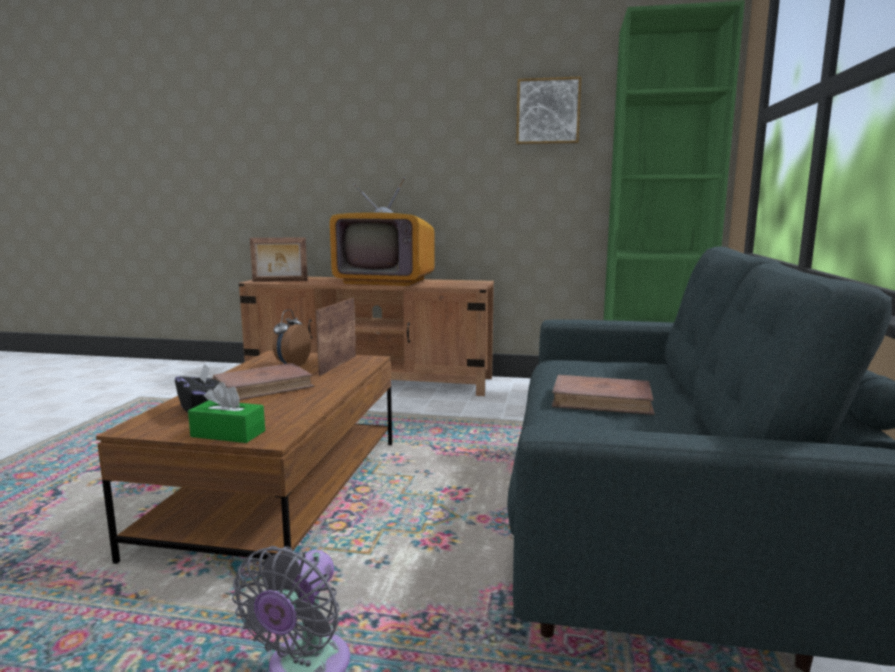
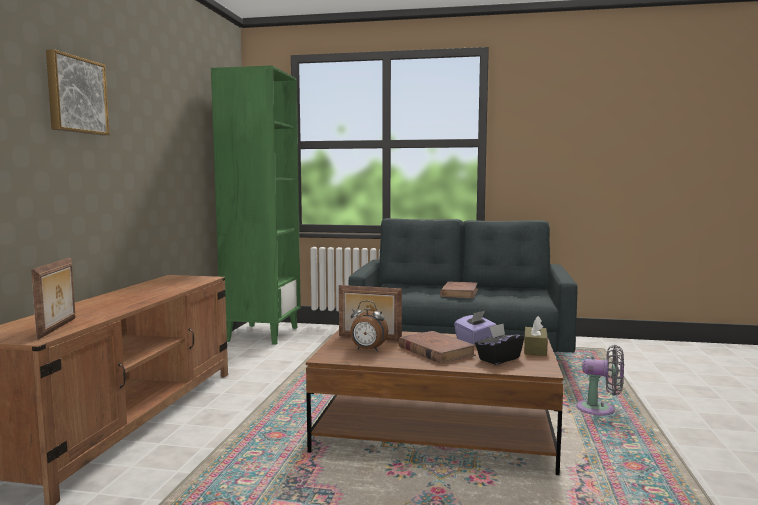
camera: 90 degrees left, 5 degrees down
green tissue box [188,382,265,443] -> brown tissue box [524,316,548,356]
television [330,177,435,286] -> none
picture [516,76,581,145] -> picture moved to [46,49,109,135]
none -> purple tissue box [454,311,496,345]

